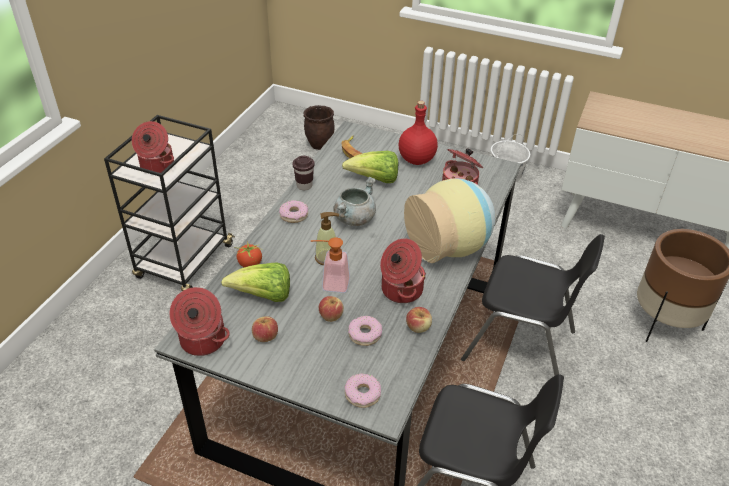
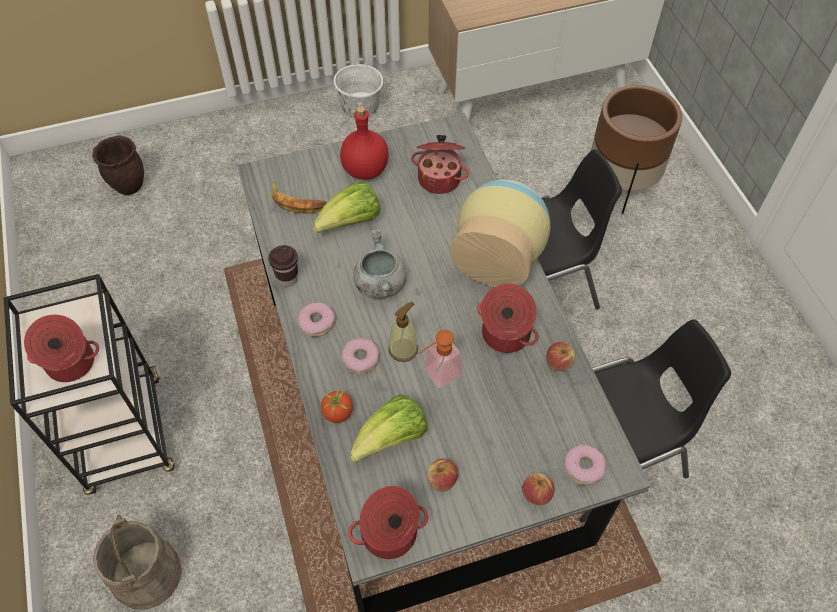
camera: 40 degrees left, 15 degrees up
apple [319,296,344,322] -> apple moved to [522,473,555,505]
donut [348,316,382,346] -> donut moved to [342,338,379,374]
none -> beige bucket [93,515,182,610]

